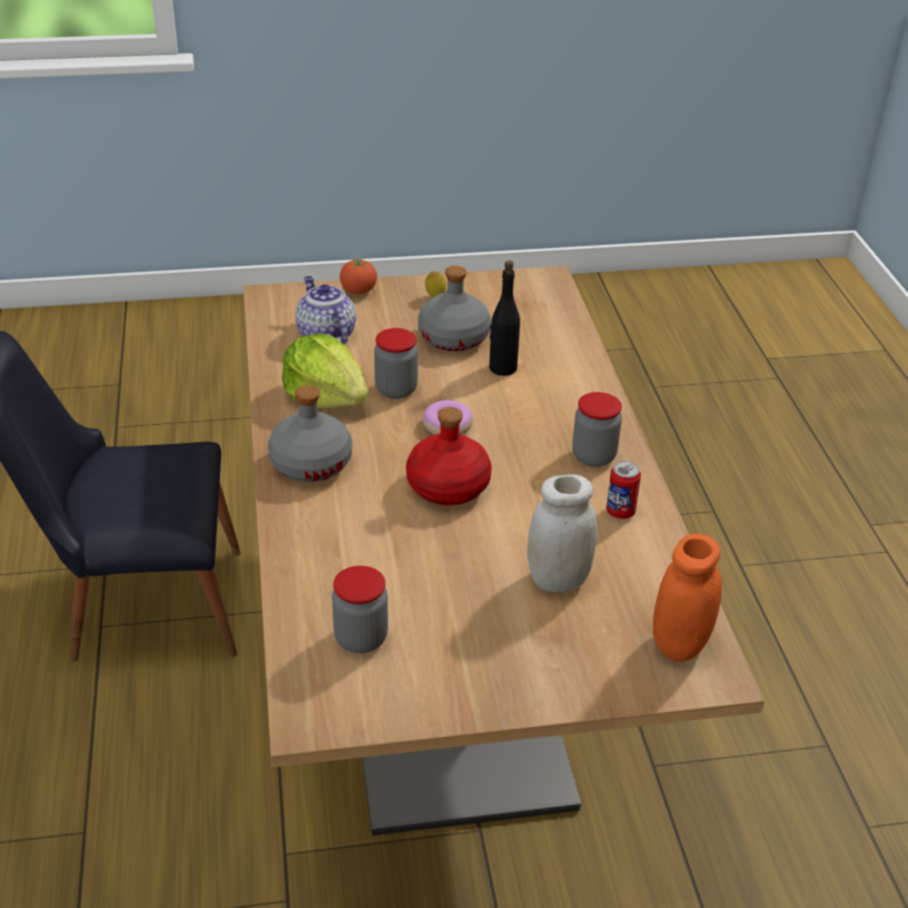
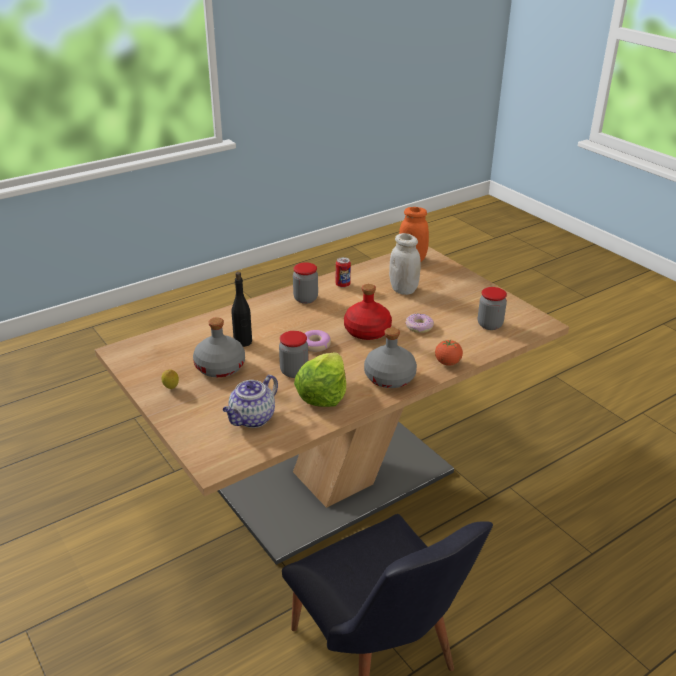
camera: 115 degrees left, 5 degrees down
tomato [340,258,377,294] -> tomato moved to [435,340,463,366]
none -> donut [405,314,434,333]

